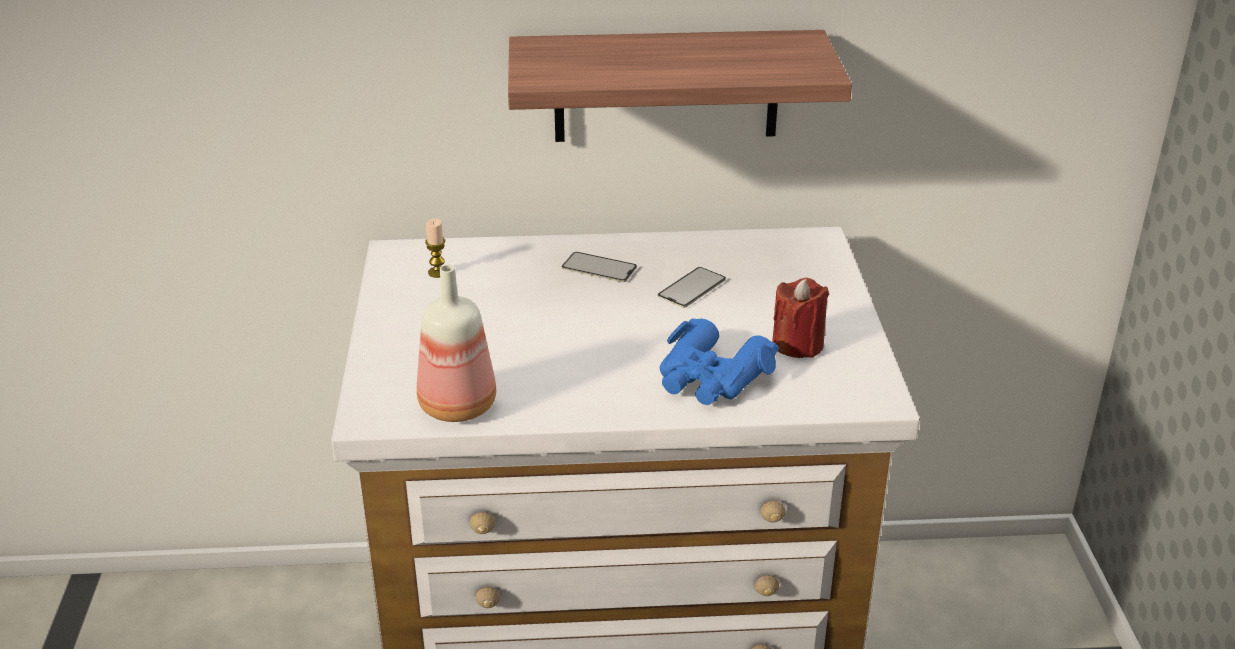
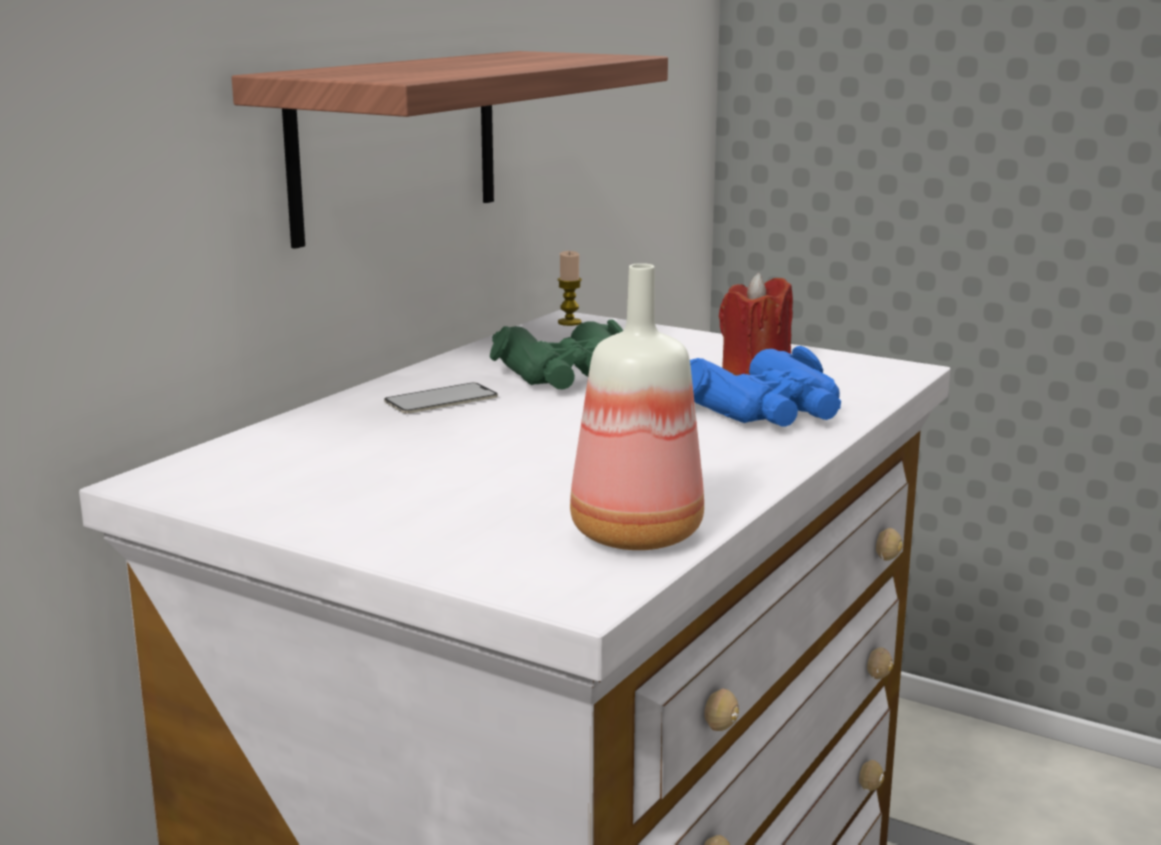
camera: 55 degrees left, 15 degrees down
candle [425,219,445,278] -> candle moved to [557,251,582,326]
phone [658,267,726,308] -> green binoculars [490,319,623,389]

